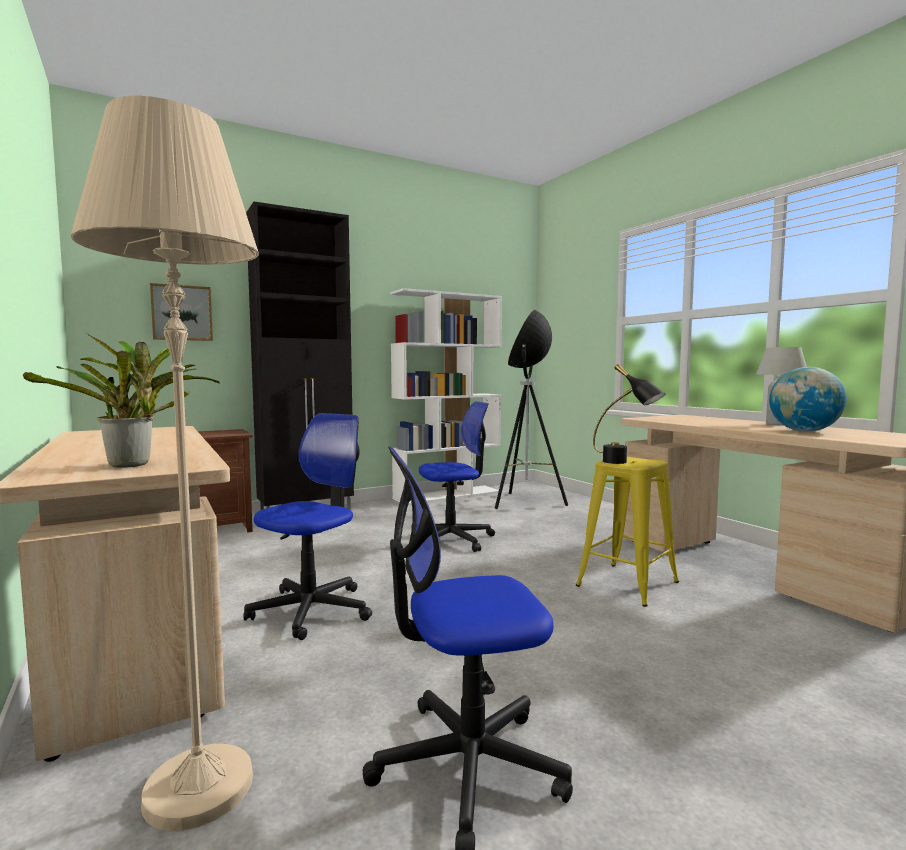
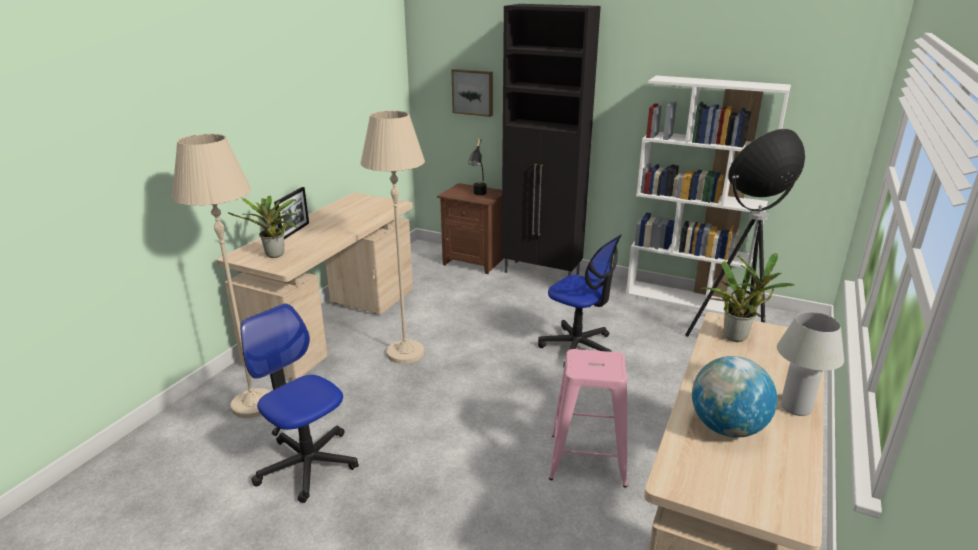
camera: 55 degrees right, 20 degrees up
office chair [243,413,372,640] -> beige floor lamp [360,111,425,364]
yellow stool [576,457,679,607] -> pink stool [549,349,628,487]
black table lamp [593,364,666,464] -> black table lamp moved to [468,138,487,195]
none -> picture frame [274,187,309,239]
none -> potted plant [701,253,794,342]

